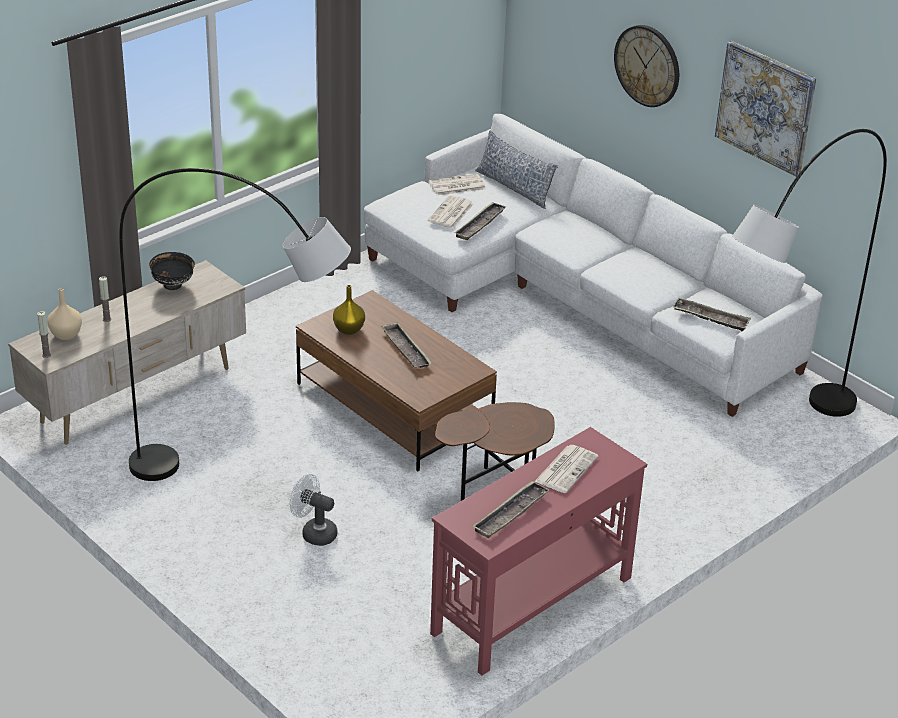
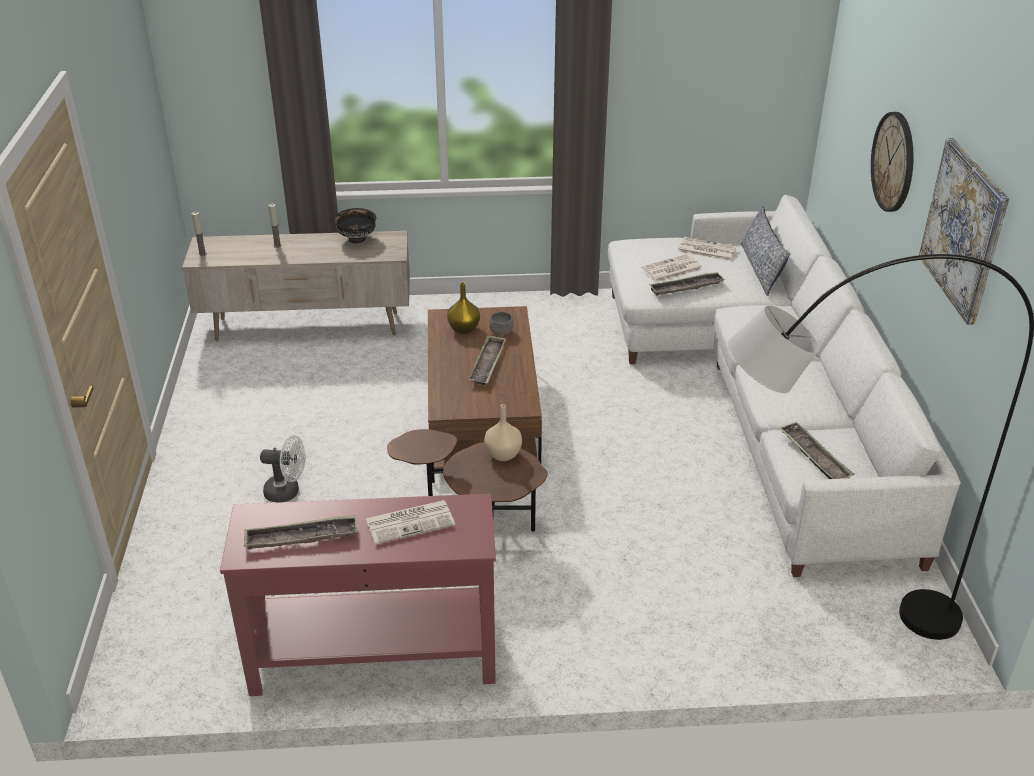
camera: 40 degrees right, 0 degrees up
beige vase [47,288,82,340] -> beige vase moved to [484,404,522,461]
grey floor lamp [119,168,351,481] -> none
white fan [290,474,337,546] -> white fan turned 120 degrees clockwise [260,435,306,502]
none -> grey bowl [489,312,514,335]

